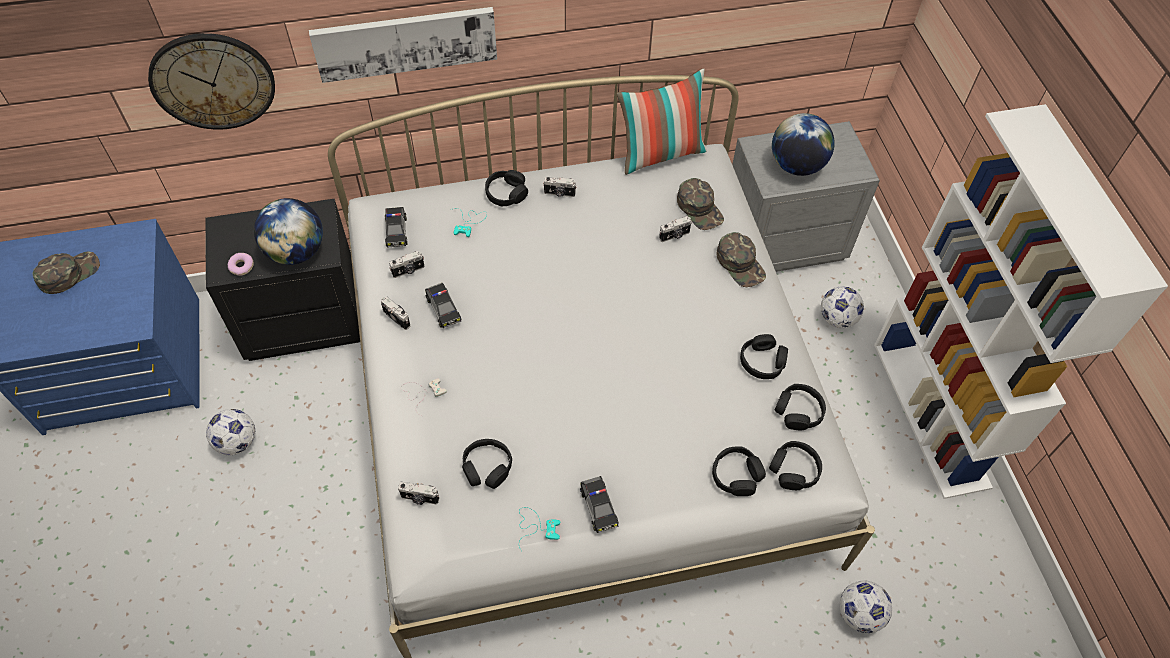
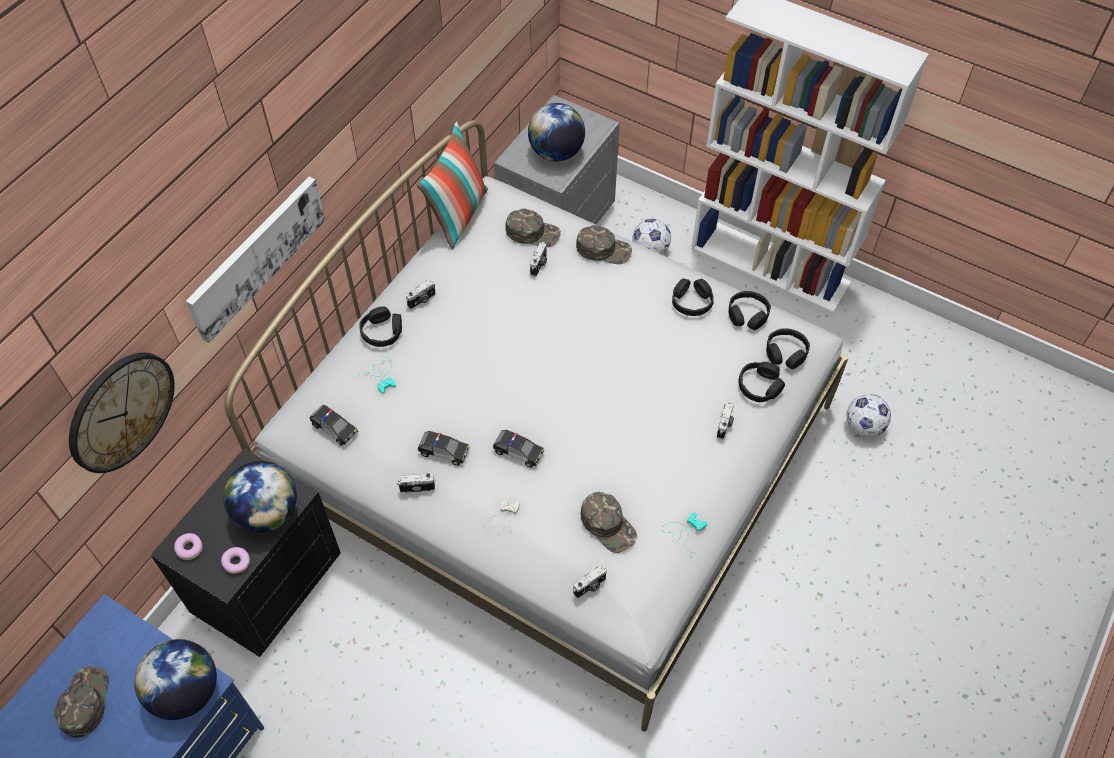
camera: 45 degrees left, 0 degrees up
football [206,409,255,455] -> none
camera [389,251,425,278] -> camera moved to [717,401,734,439]
black headphones [462,439,512,489] -> green cap [581,492,637,553]
toy car [580,476,618,533] -> toy car moved to [493,430,544,468]
none -> globe [134,639,217,720]
none -> donut [174,533,203,560]

